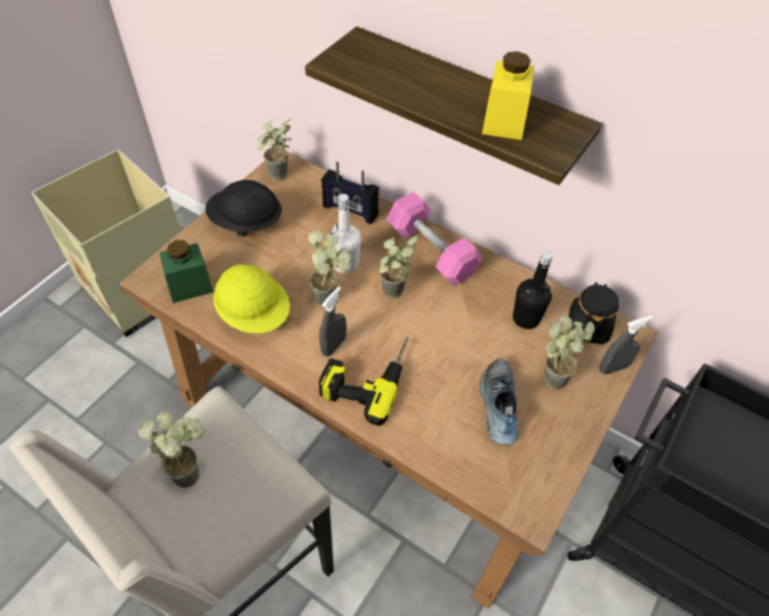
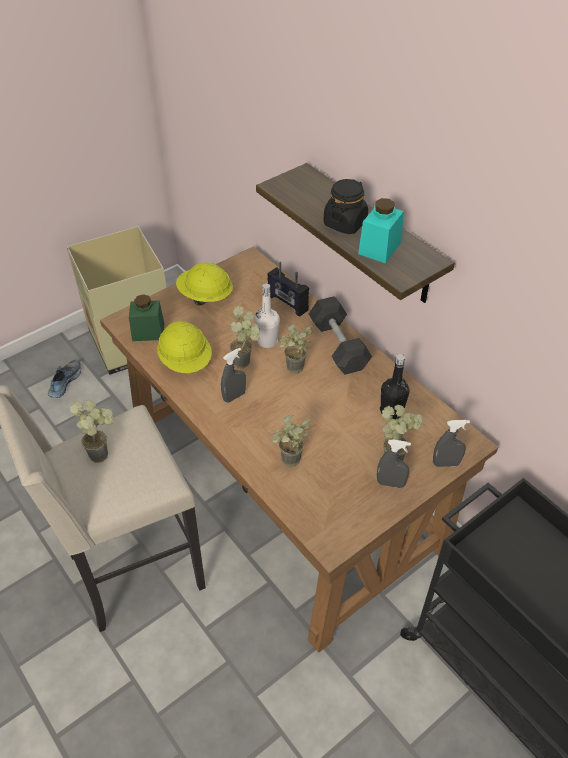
camera: 20 degrees right, 5 degrees down
black hard hat [205,180,282,237] -> yellow hard hat [176,262,233,306]
potted plant [257,118,292,181] -> potted plant moved to [272,415,312,467]
power drill [319,337,409,426] -> none
pink dumbbell [386,192,482,285] -> grey dumbbell [309,296,372,375]
shoe [479,358,518,445] -> shoe moved to [48,360,81,398]
yellow jar [482,51,534,140] -> turquoise jar [358,198,404,264]
black jar [567,282,619,345] -> black jar moved to [323,179,368,234]
none -> grey spray bottle [377,439,411,488]

